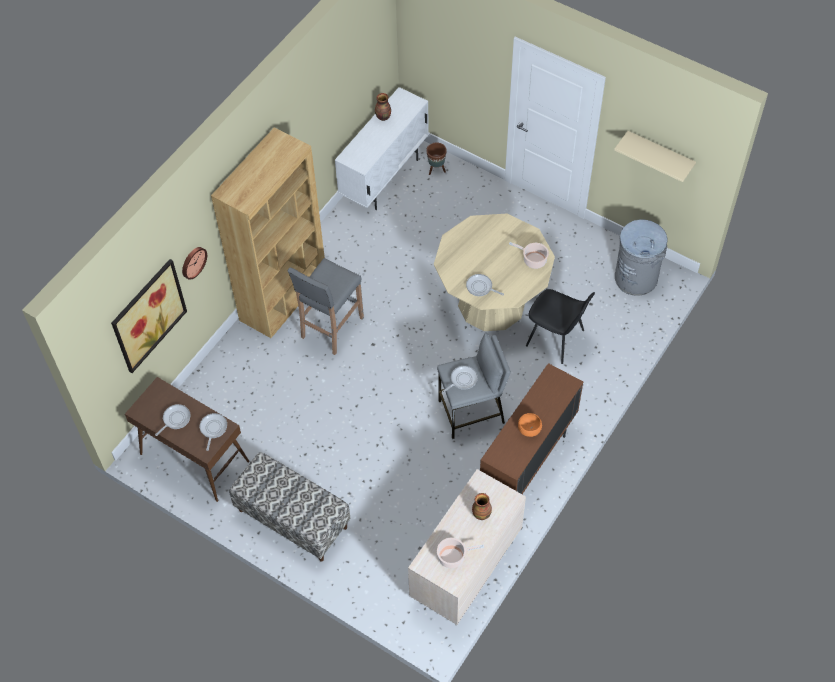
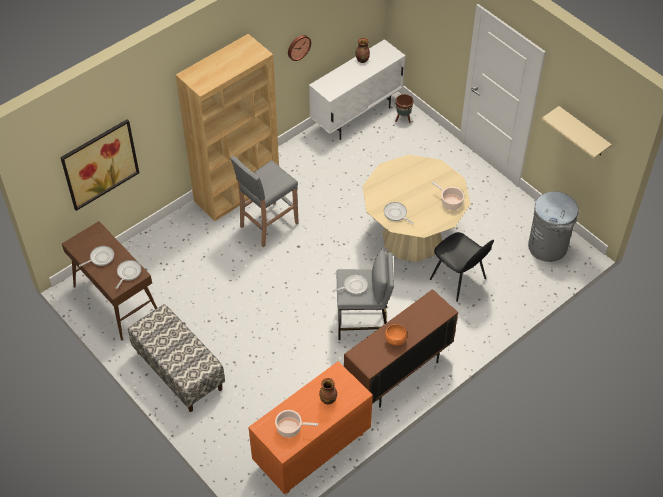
camera: 15 degrees right, 5 degrees down
wall clock [182,247,207,280] -> wall clock moved to [288,35,311,61]
beige dresser [408,469,526,625] -> orange dresser [248,361,373,494]

